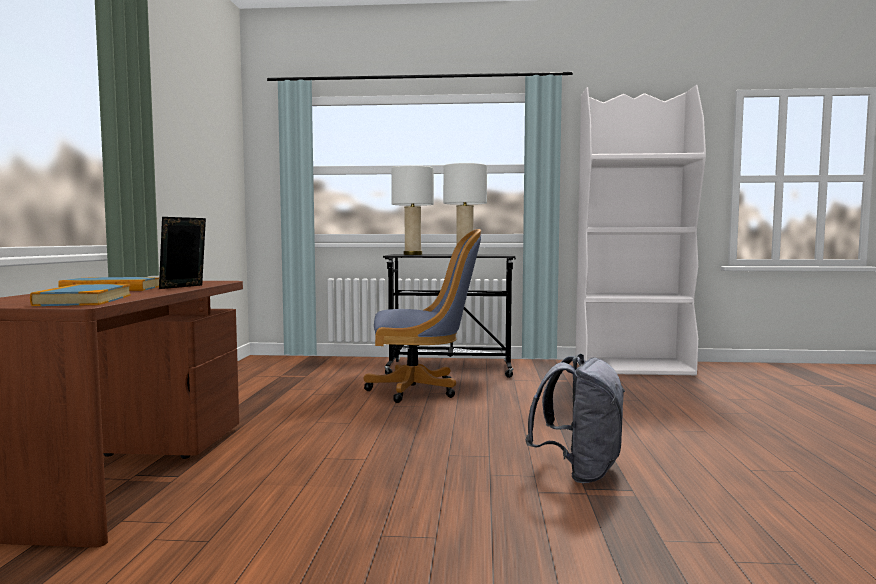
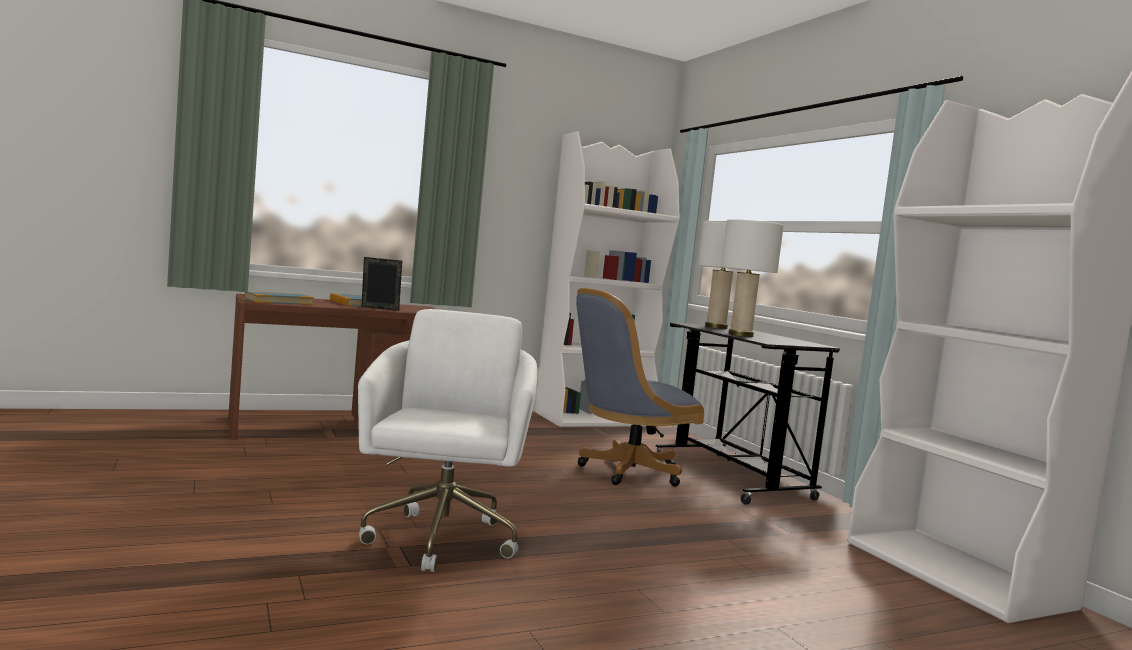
camera: 60 degrees right, 0 degrees up
blue office chair [364,229,481,403] -> blue office chair turned 90 degrees clockwise [576,288,704,487]
grey backpack [525,354,625,483] -> white office chair [358,309,537,572]
none -> white bookcase [535,131,679,427]

